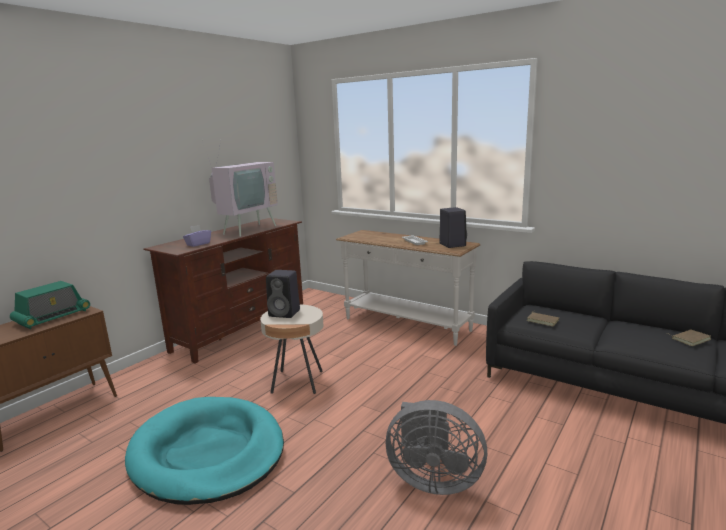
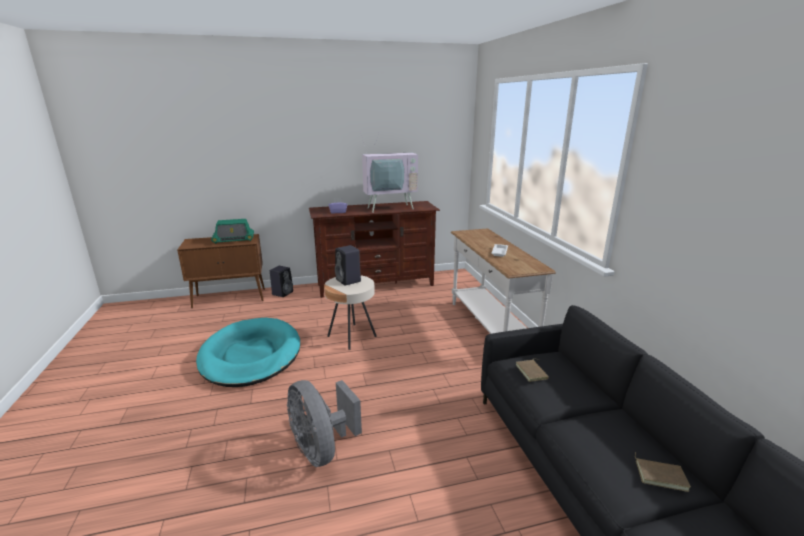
camera: 40 degrees right, 5 degrees up
black speaker [439,207,467,248] -> black speaker moved to [270,266,293,297]

